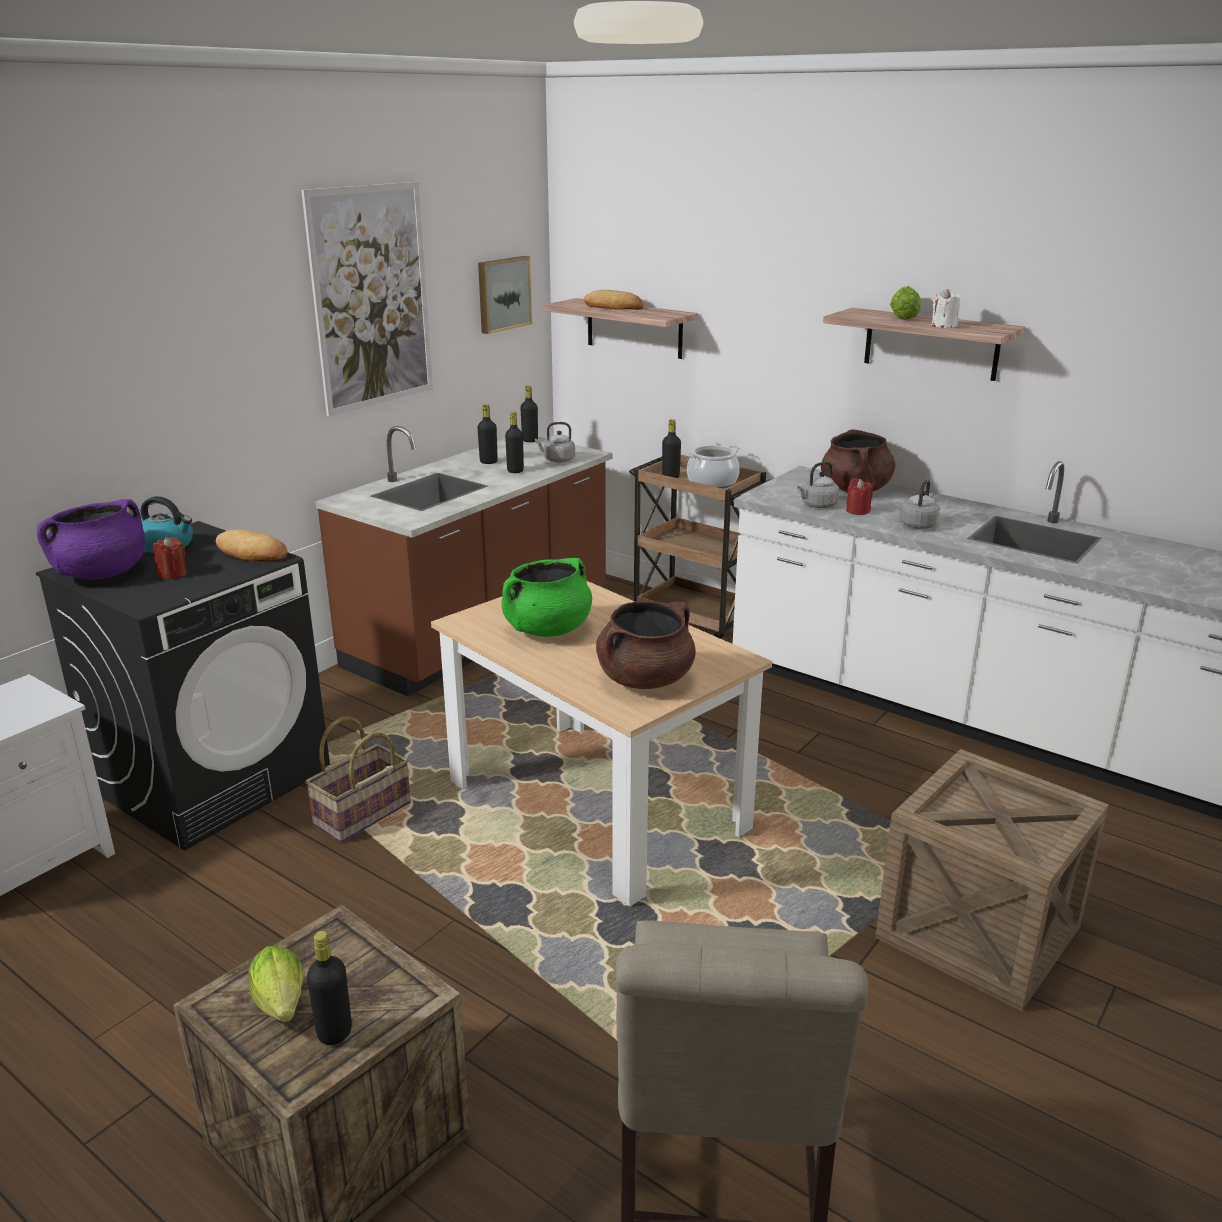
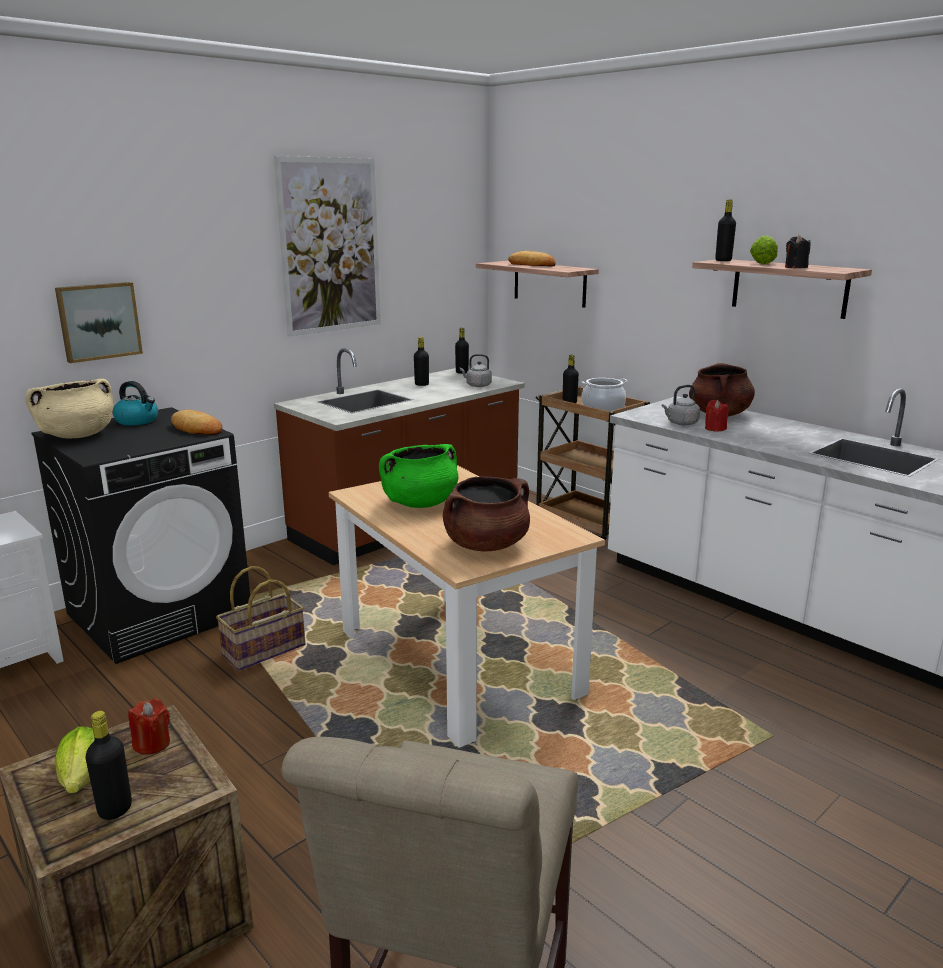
camera: 10 degrees right, 5 degrees down
purple cooking pot [37,499,145,580] -> beige cooking pot [25,379,113,438]
red candle [153,537,187,579] -> red candle moved to [128,698,170,755]
picture [478,256,532,334] -> picture moved to [55,282,143,363]
black bottle [505,411,524,473] -> black bottle moved to [715,199,736,261]
crate [875,749,1109,1011] -> none
grey kettle [900,480,940,529] -> none
white candle [932,289,960,328] -> black candle [785,235,811,268]

